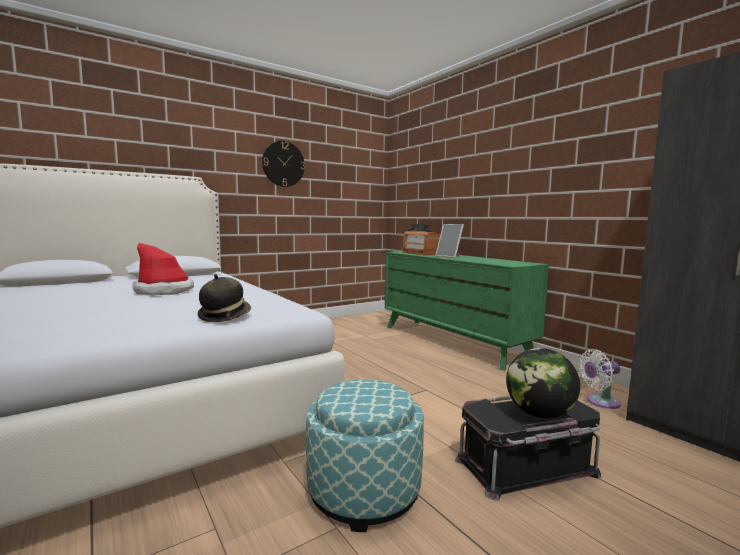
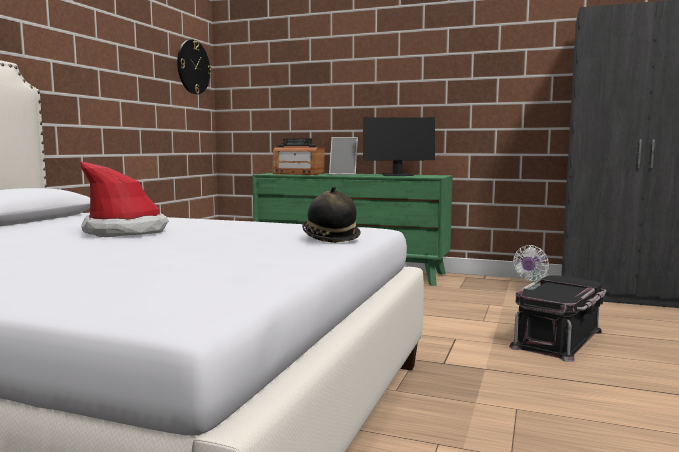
camera: 35 degrees left, 0 degrees up
wall clock [262,141,305,187] -> wall clock moved to [177,39,212,94]
ottoman [306,380,424,532] -> none
globe [506,348,580,418] -> none
none -> monitor [363,117,435,176]

